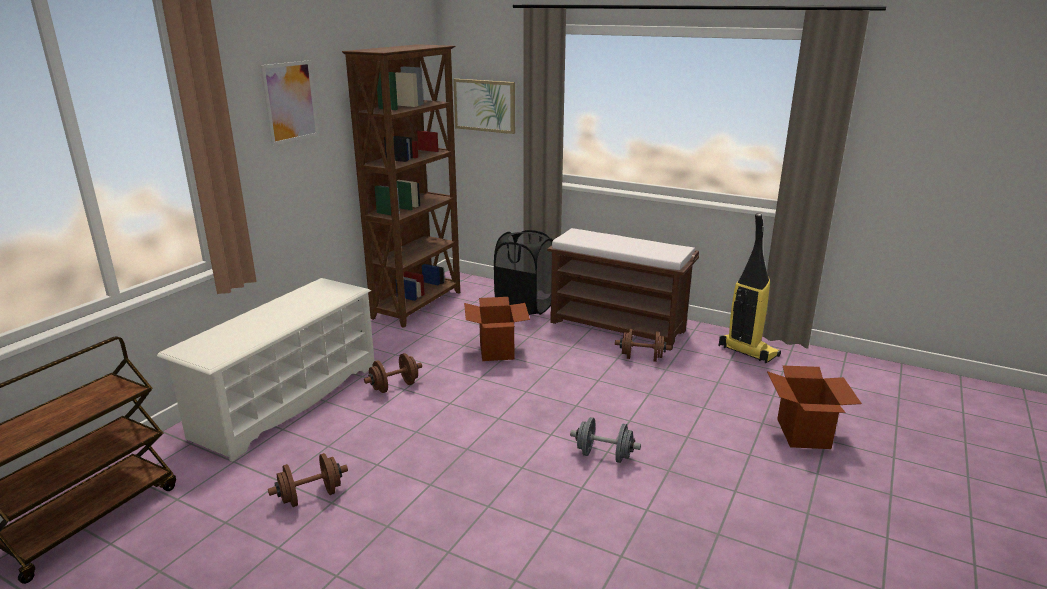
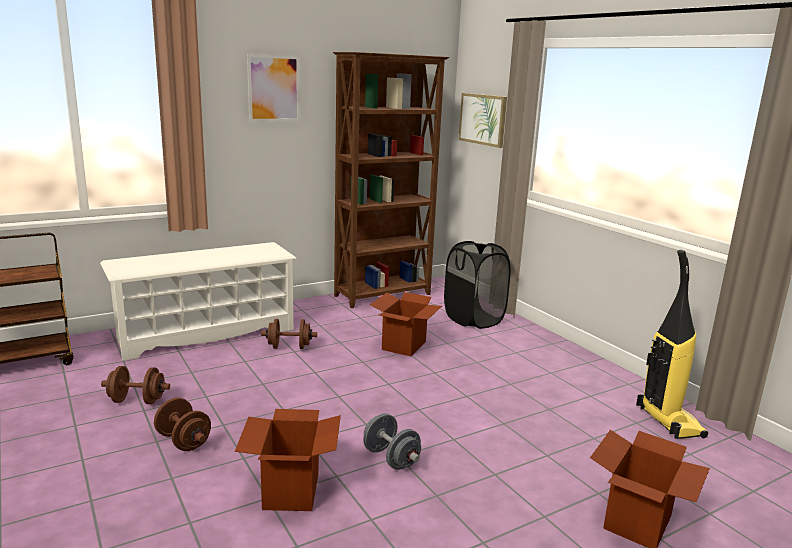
camera: 30 degrees right, 5 degrees down
brown bench [547,228,699,350] -> none
brown dumbbell [615,329,672,362] -> brown dumbbell moved to [154,398,211,451]
none -> cardboard box [235,409,341,511]

